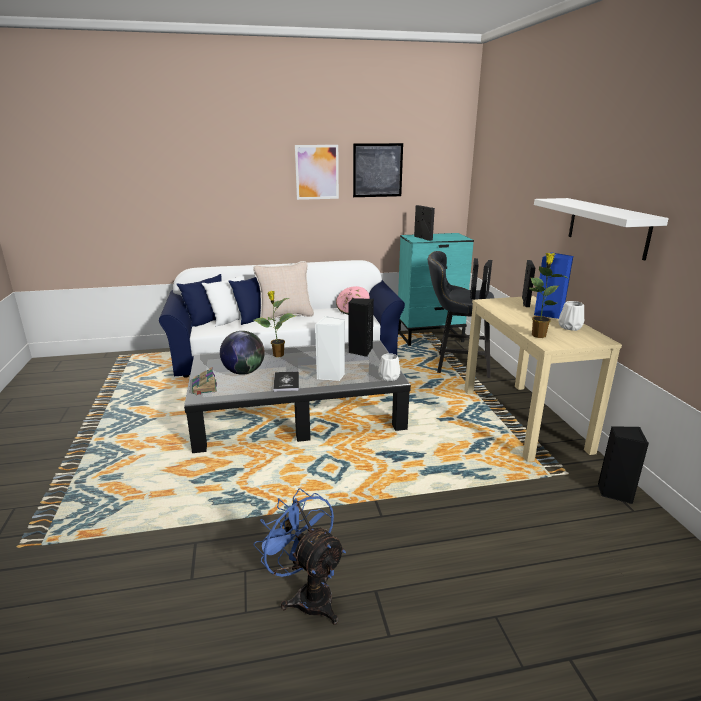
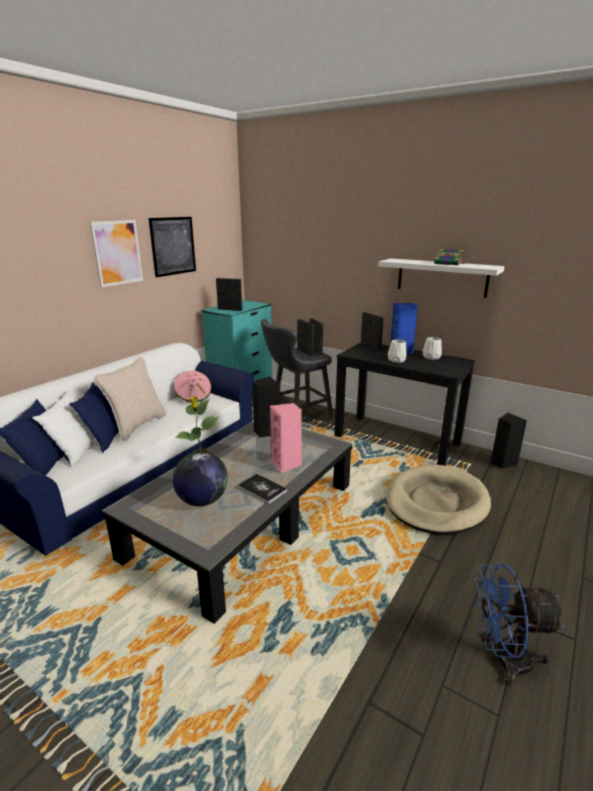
camera: 45 degrees left, 0 degrees up
book [192,367,217,395] -> book moved to [434,249,464,265]
white speaker [315,316,345,381] -> pink speaker [270,403,302,473]
white vase [378,353,400,382] -> white vase moved to [388,340,407,363]
beige console table [464,296,622,462] -> black console table [334,342,475,466]
potted plant [529,253,567,338] -> none
none -> beige dog bed [386,464,491,534]

